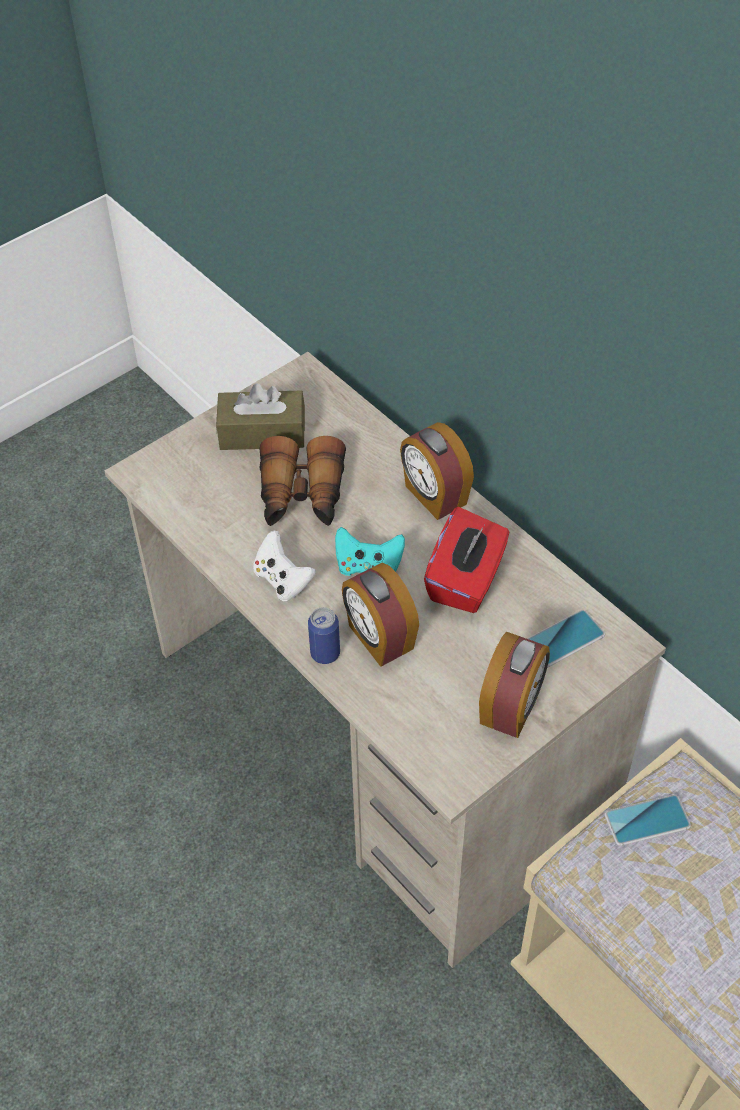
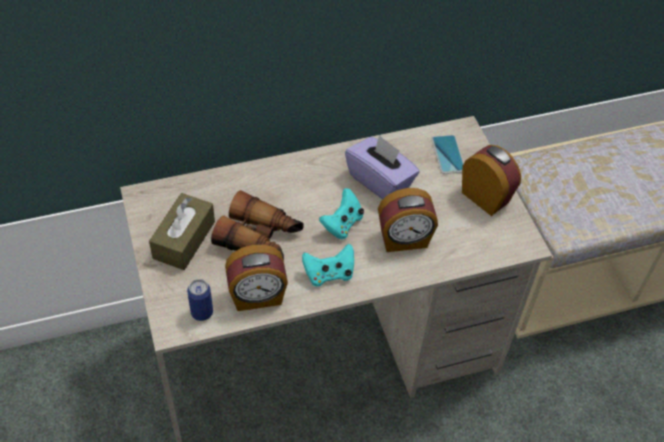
camera: 70 degrees left, 0 degrees up
white game controller [253,531,316,601] -> turquoise game controller [302,244,354,286]
can [308,607,340,664] -> can moved to [187,279,213,321]
alarm clock [400,422,474,520] -> alarm clock moved to [225,245,288,311]
red tissue box [424,507,509,613] -> purple tissue box [345,134,420,199]
phone [605,795,691,846] -> none

